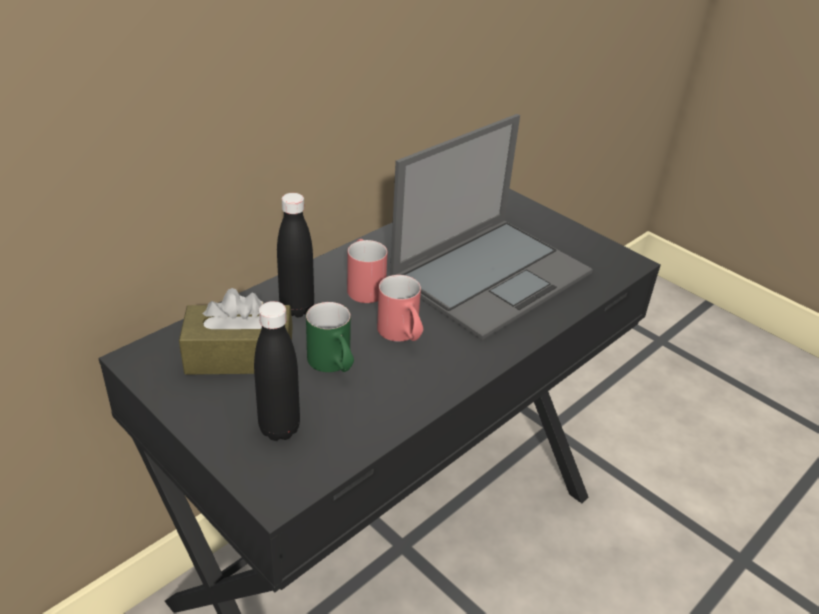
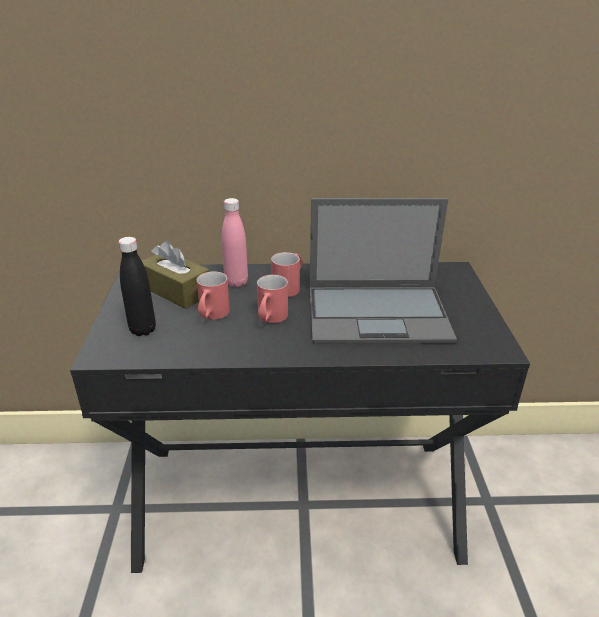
camera: 45 degrees right, 5 degrees down
black bottle [277,193,314,317] -> pink bottle [222,198,248,287]
green mug [306,302,354,372] -> red mug [197,271,230,320]

